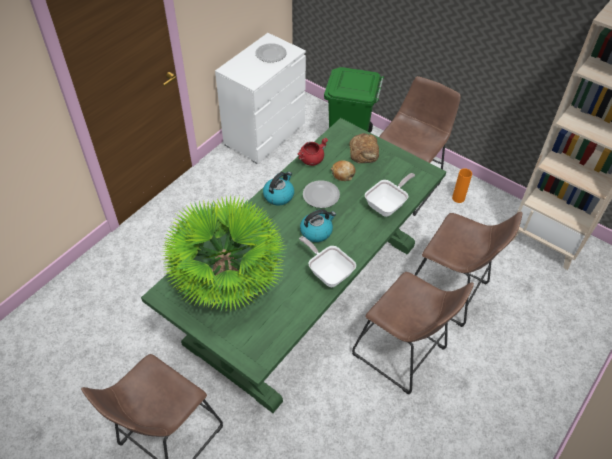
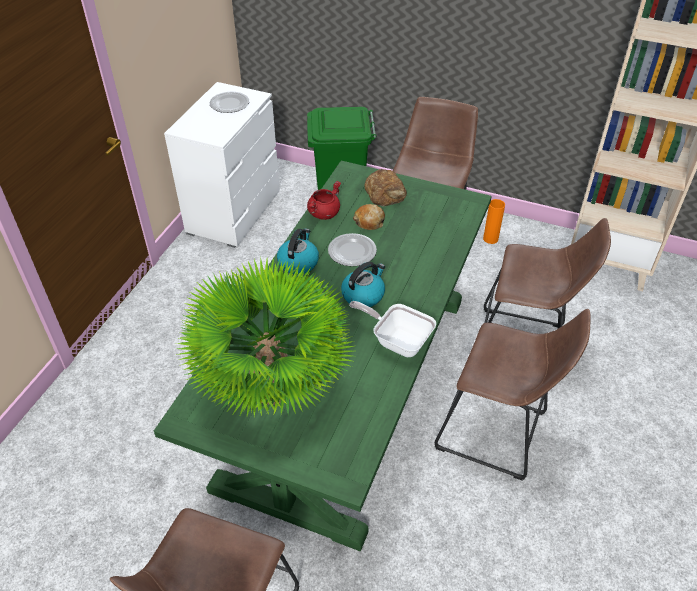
camera: 15 degrees left, 5 degrees down
frying pan [365,173,415,217] -> none

